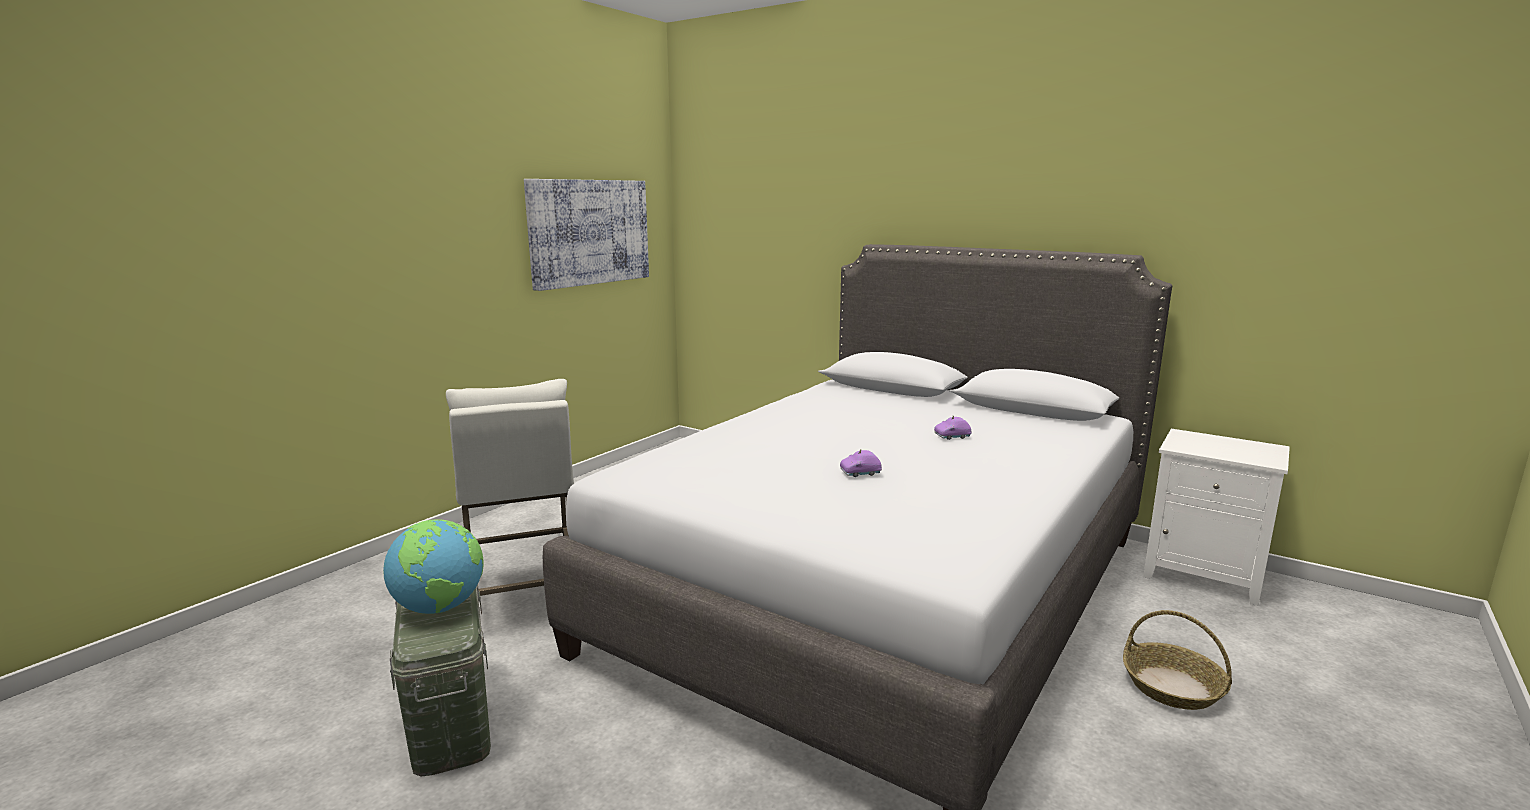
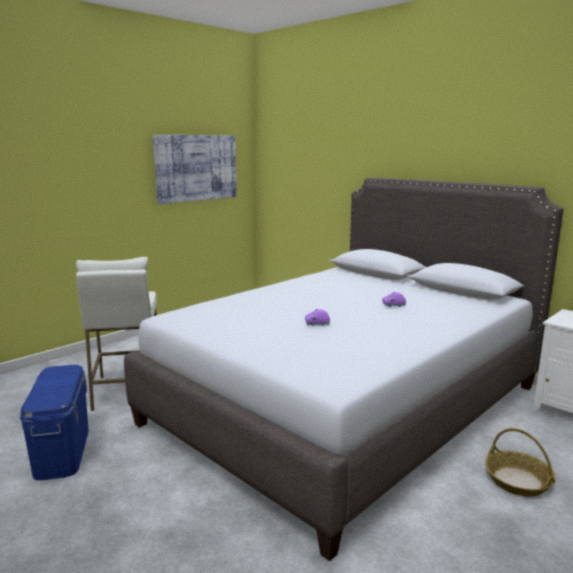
camera: 10 degrees right, 0 degrees up
globe [383,519,484,614] -> none
green storage box [390,585,491,777] -> blue storage box [20,365,89,480]

